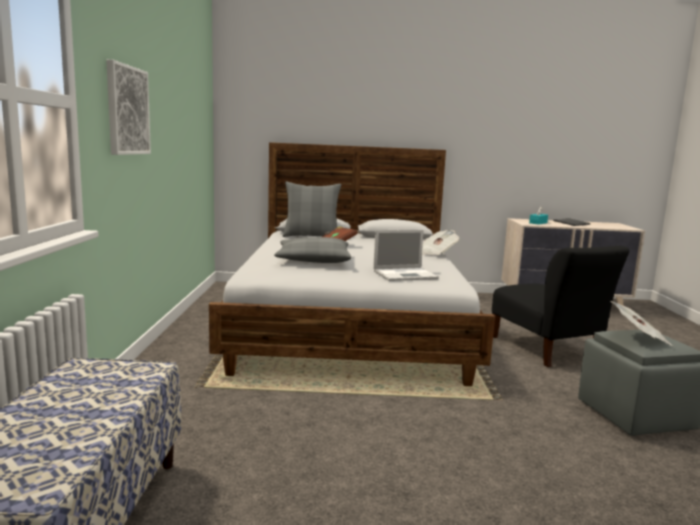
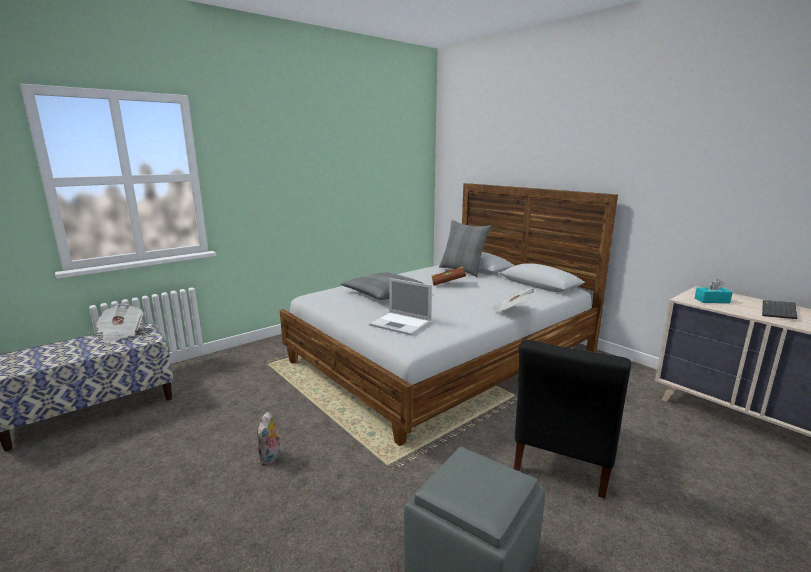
camera: 50 degrees right, 5 degrees up
picture [106,59,151,155] -> none
newspaper [611,301,673,346] -> newspaper moved to [96,303,144,343]
none -> plush toy [257,412,280,465]

